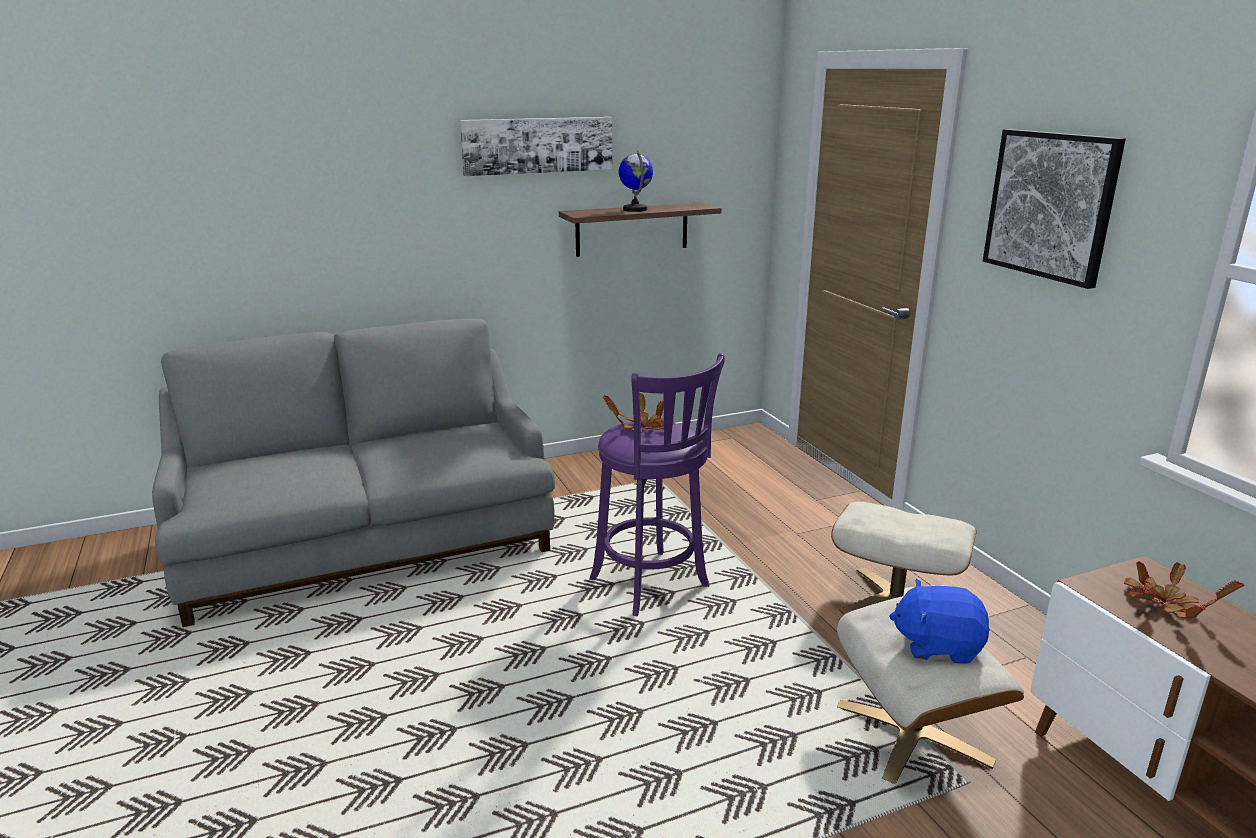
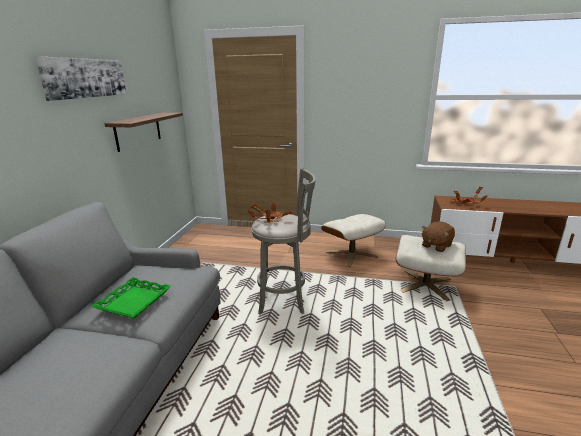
camera: 55 degrees left, 0 degrees up
purple stool [589,353,725,616] -> grey stool [251,168,316,315]
globe [619,150,653,212] -> none
blue plush toy [889,579,990,664] -> brown plush toy [422,222,455,252]
picture [983,129,1126,289] -> none
none -> green tray [91,277,171,318]

